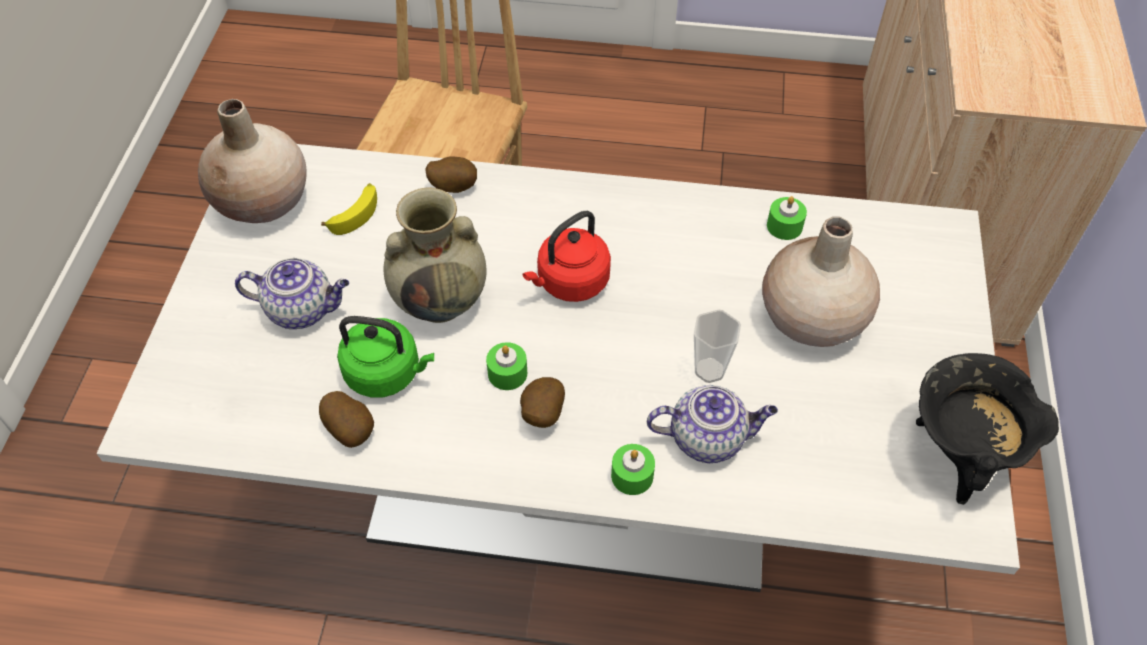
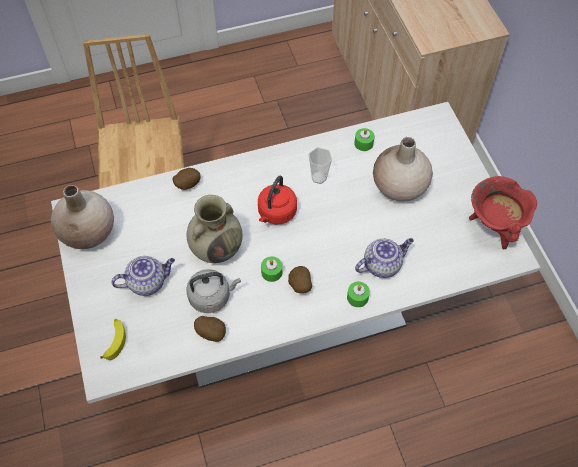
camera: 25 degrees left, 5 degrees up
banana [321,183,377,235] -> banana moved to [100,319,126,360]
green kettle [337,316,434,398] -> grey kettle [186,269,241,313]
cup [694,310,741,383] -> cup moved to [309,147,332,184]
black cooking pot [916,353,1059,505] -> red cooking pot [469,176,537,249]

